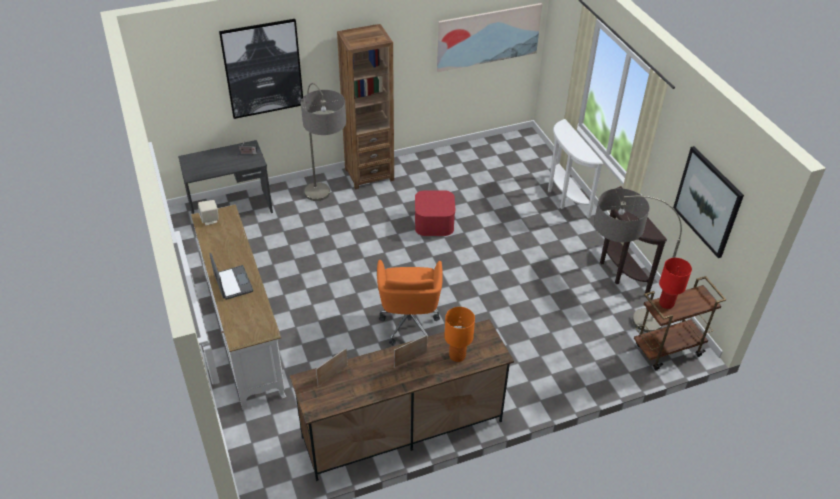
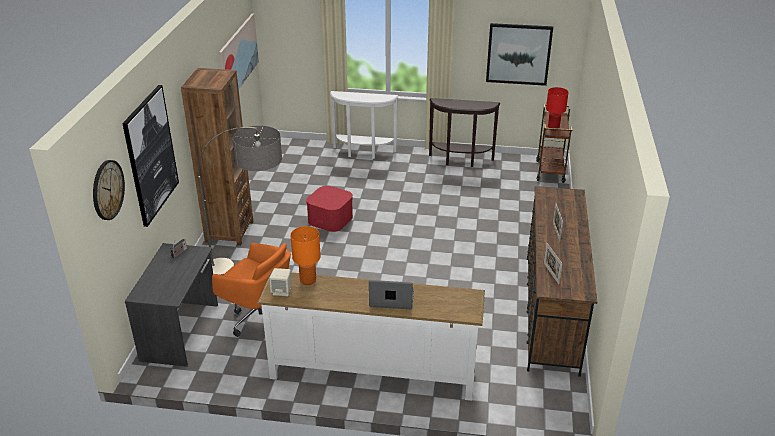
camera: 60 degrees left, 10 degrees down
orange office chair [377,260,443,346] -> orange office chair moved to [212,243,291,337]
orange table lamp [444,307,475,362] -> orange table lamp moved to [290,226,321,285]
floor lamp [594,188,682,332] -> none
none -> wall clock [93,160,125,220]

